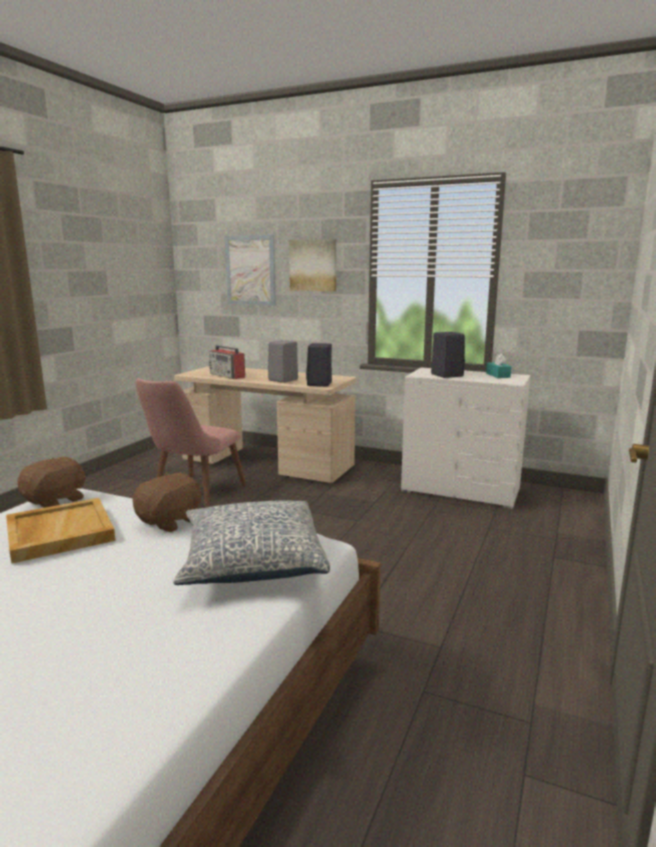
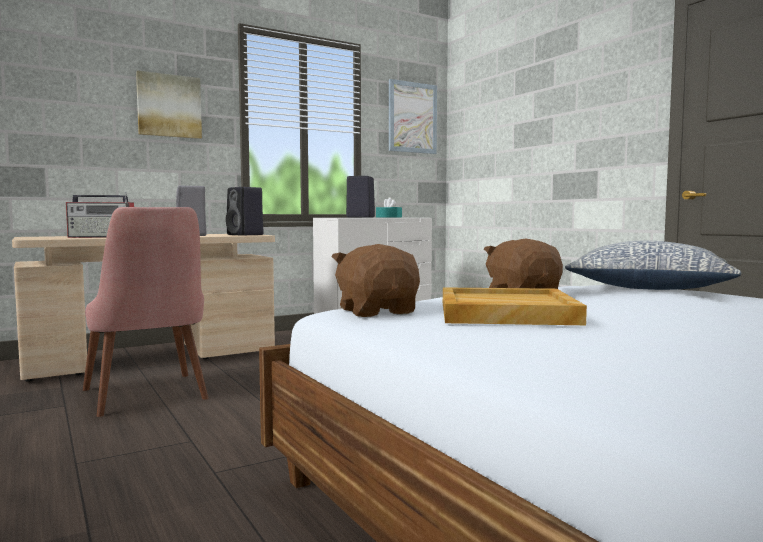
camera: 55 degrees left, 10 degrees down
picture [225,235,276,306] -> picture moved to [389,79,437,154]

